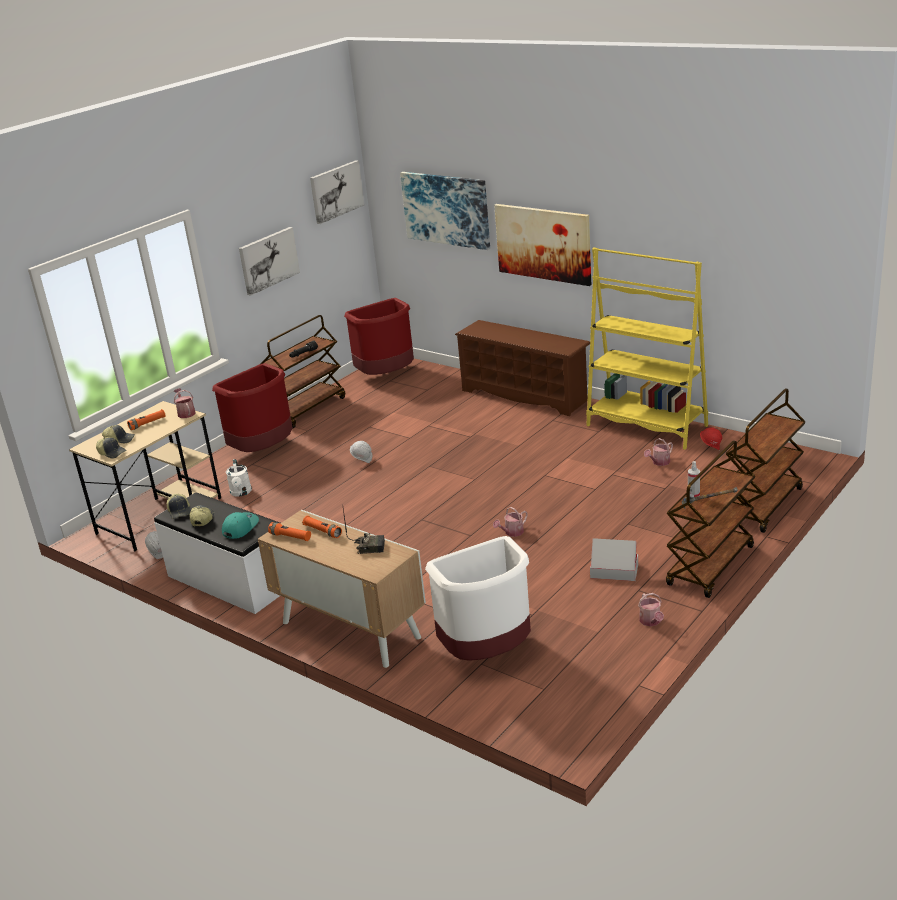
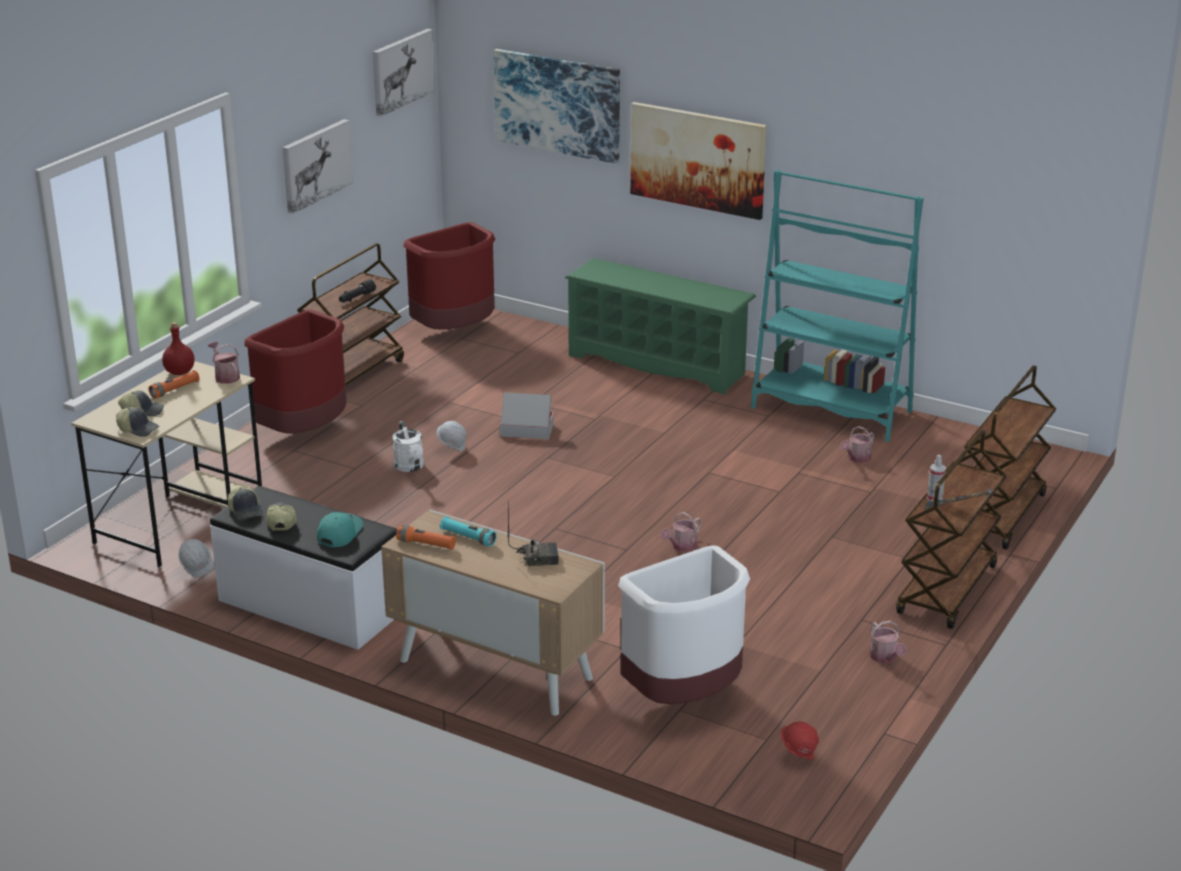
camera: 10 degrees left, 0 degrees up
white watering can [226,459,252,497] -> white watering can moved to [392,421,424,472]
orange flashlight [302,516,342,538] -> turquoise flashlight [440,517,497,546]
brown shoe rack [455,320,590,416] -> green shoe rack [565,258,756,394]
yellow bookcase [586,247,708,450] -> turquoise bookcase [751,170,924,442]
cardboard box [590,538,638,581] -> cardboard box moved to [500,392,554,439]
red hard hat [700,427,723,450] -> red hard hat moved to [781,722,819,761]
none -> red bottle [162,322,195,375]

